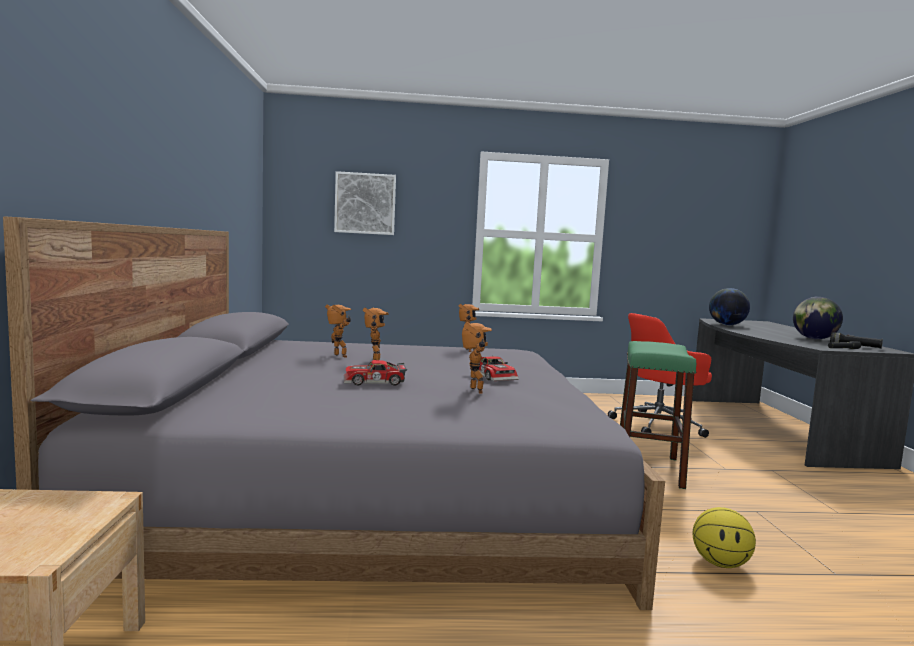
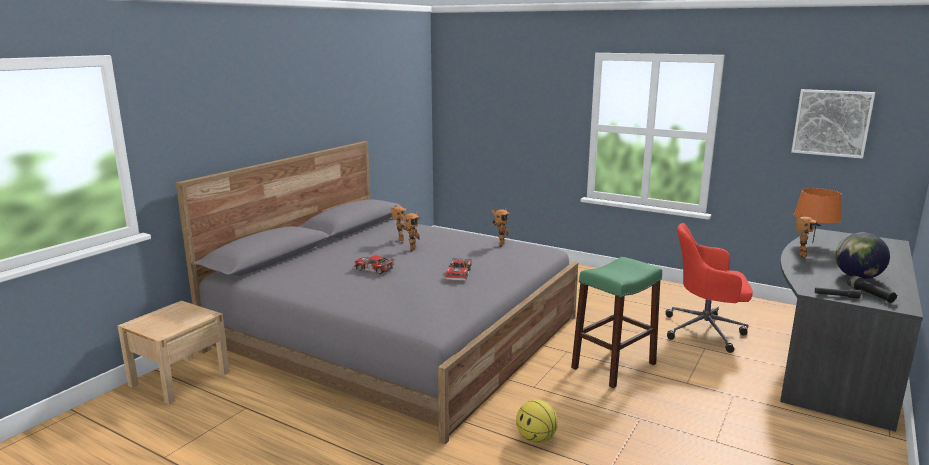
camera: 35 degrees right, 10 degrees up
picture [334,171,396,235] -> picture moved to [791,89,875,159]
toy robot [462,322,492,394] -> toy robot moved to [796,214,817,260]
globe [709,288,750,325] -> orange table lamp [794,188,842,244]

